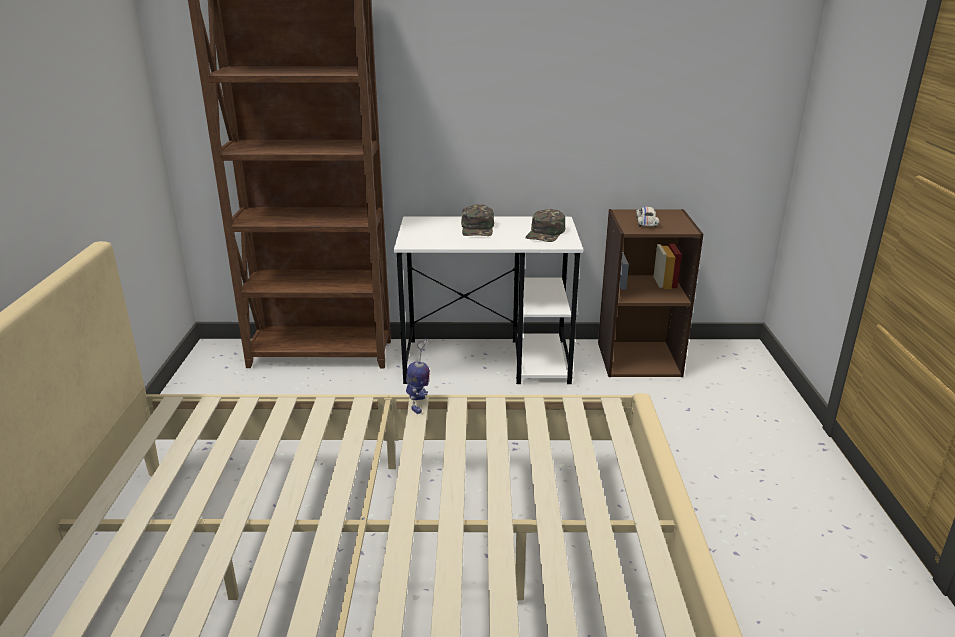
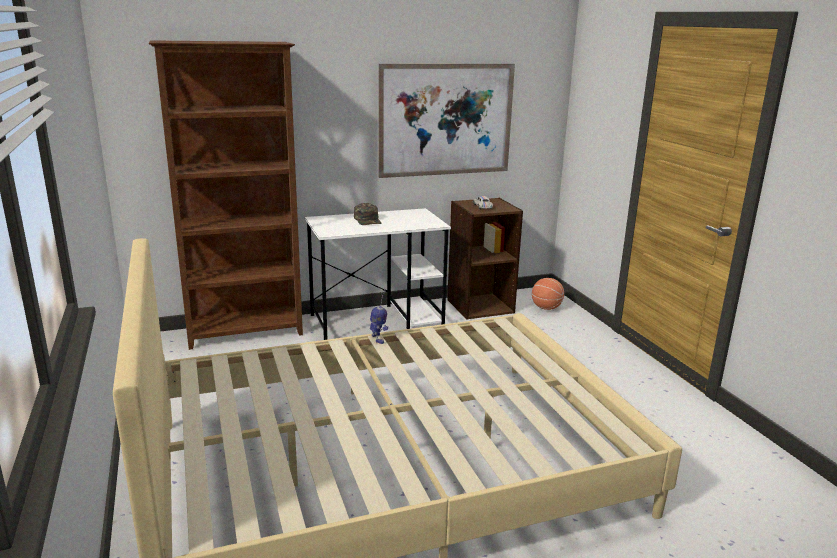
camera: 20 degrees left, 5 degrees down
green cap [525,209,565,242] -> none
none -> picture [378,64,515,178]
none -> basketball [532,278,564,310]

